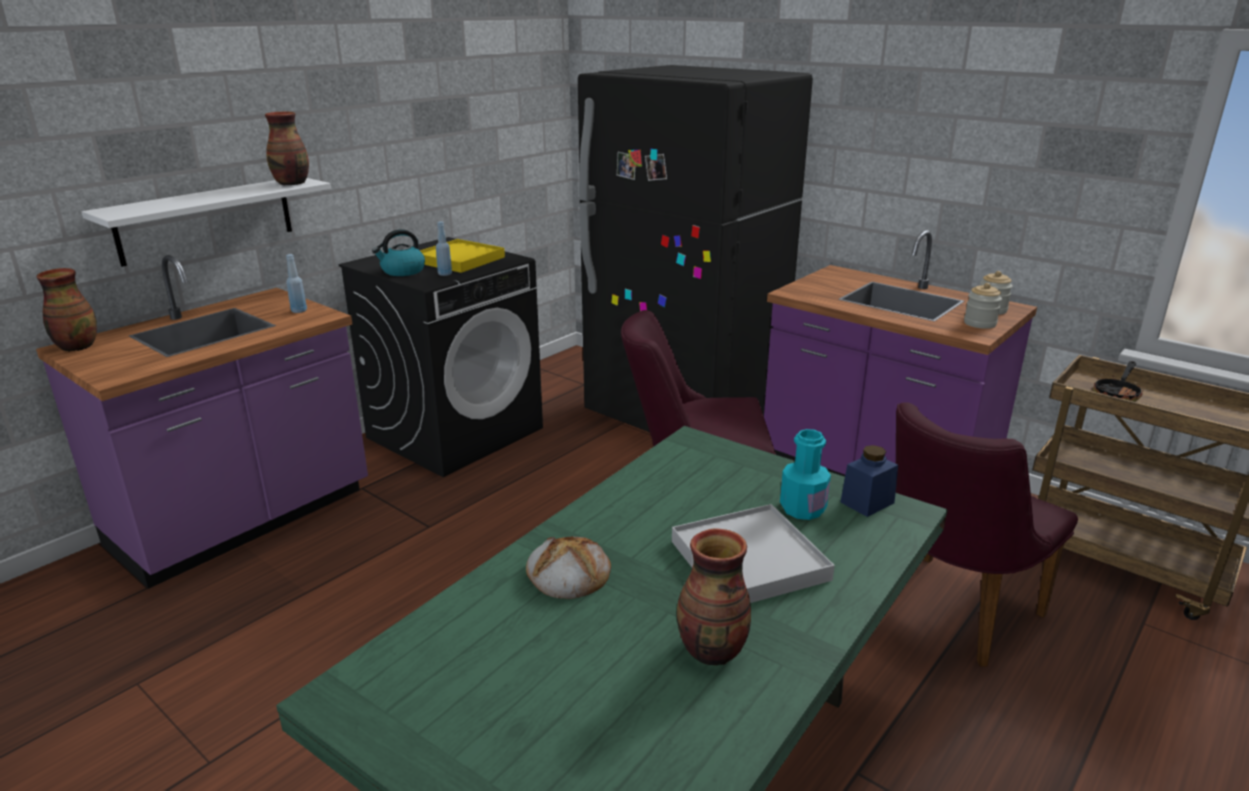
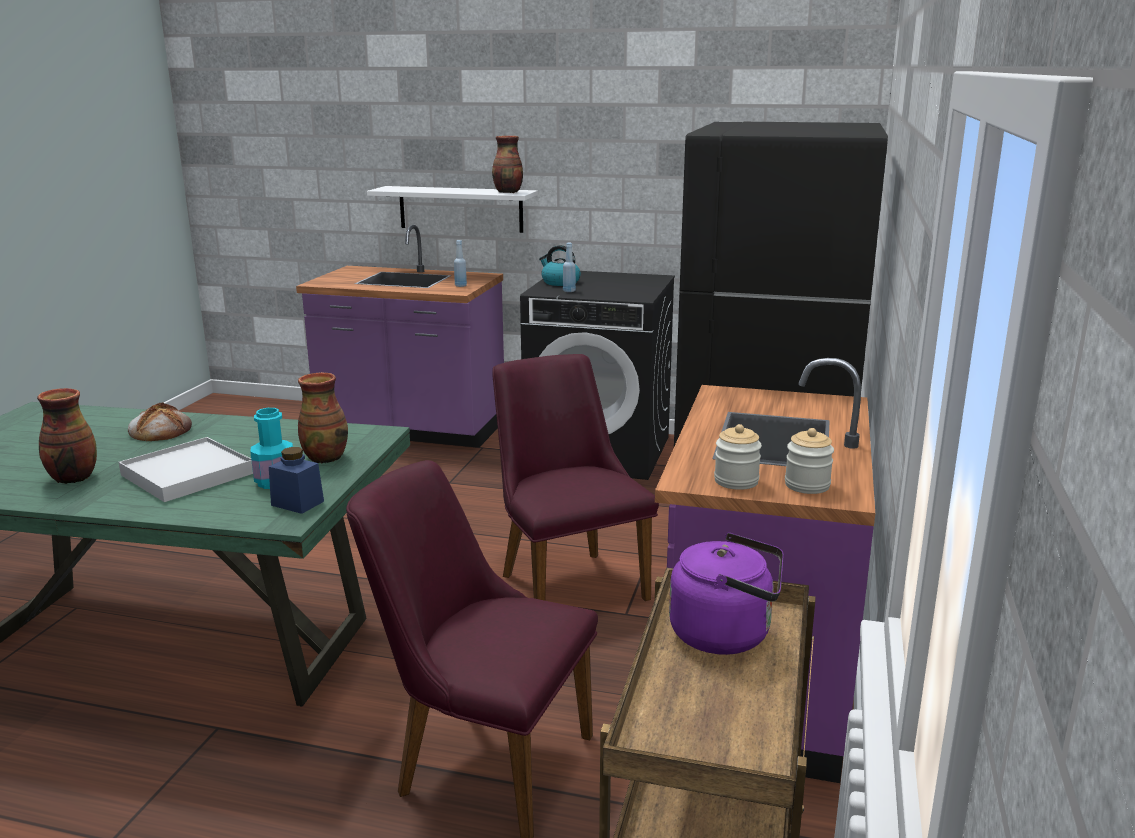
camera: 65 degrees right, 5 degrees down
vase [37,268,97,352] -> vase moved to [298,372,348,464]
yellow tray [420,239,505,273] -> none
frying pan [1093,361,1144,402] -> purple kettle [669,533,784,655]

